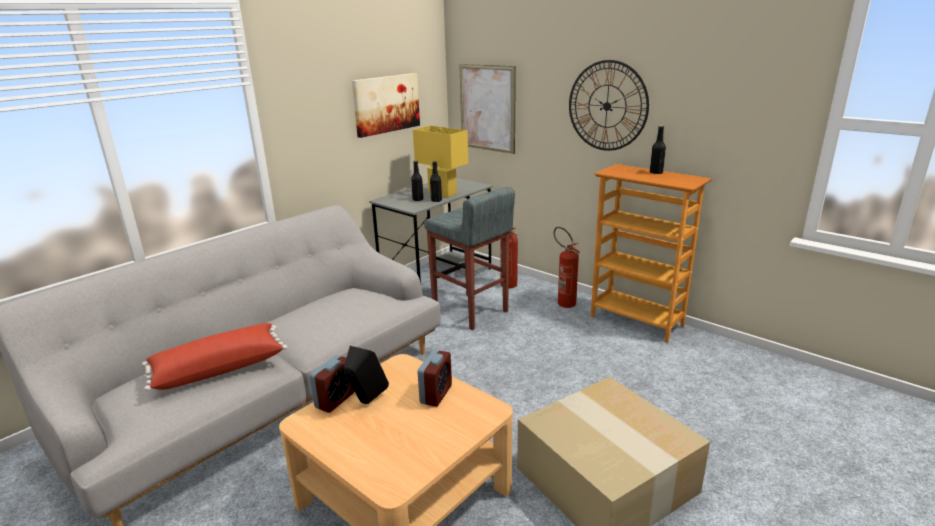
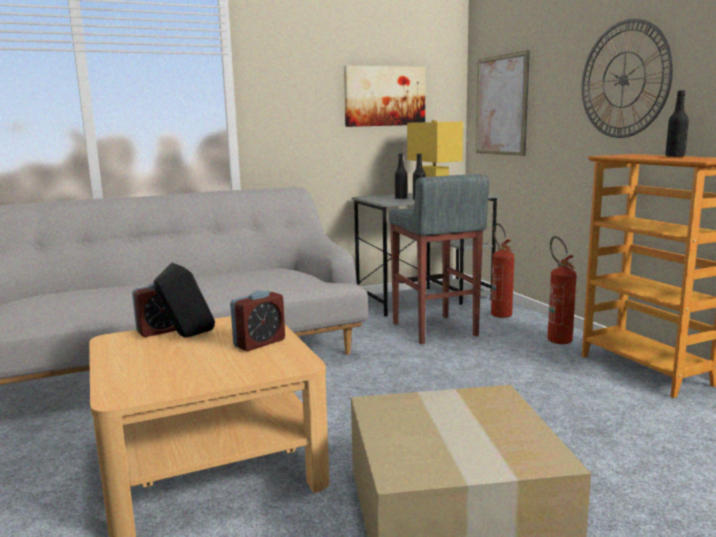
camera: 25 degrees right, 10 degrees down
red pillow [142,323,288,391] -> none

